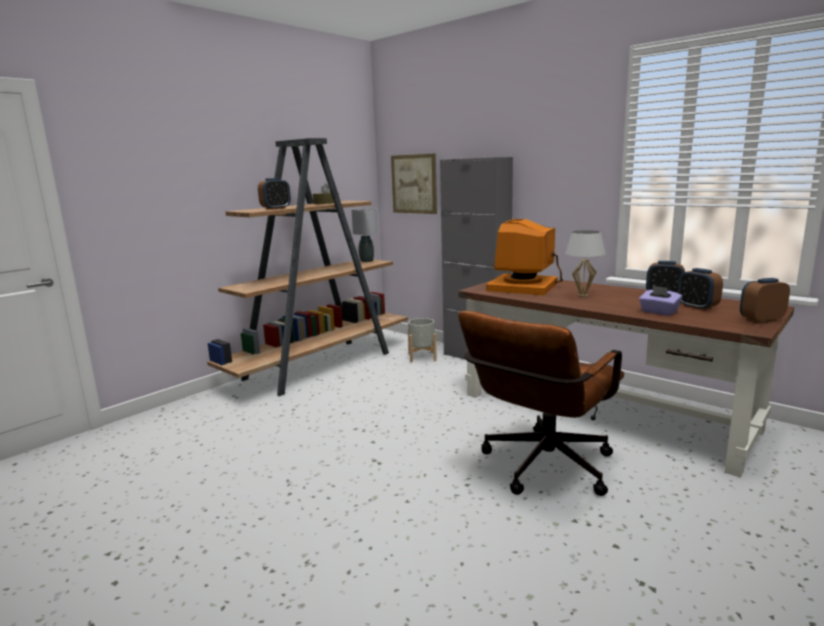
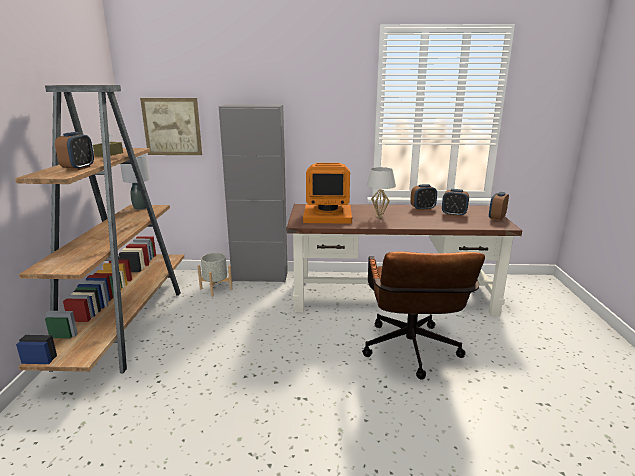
camera: 40 degrees left, 5 degrees up
monitor [486,219,563,295] -> monitor turned 75 degrees counterclockwise [303,163,352,224]
purple tissue box [639,285,682,316] -> none

